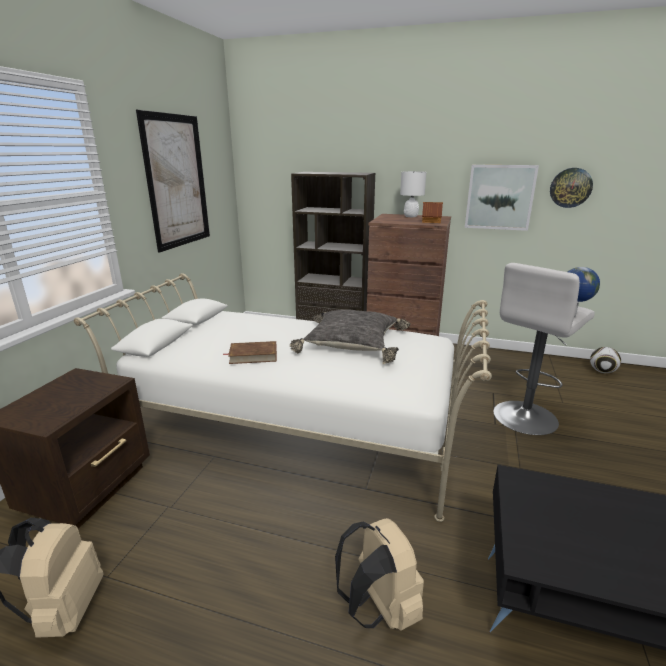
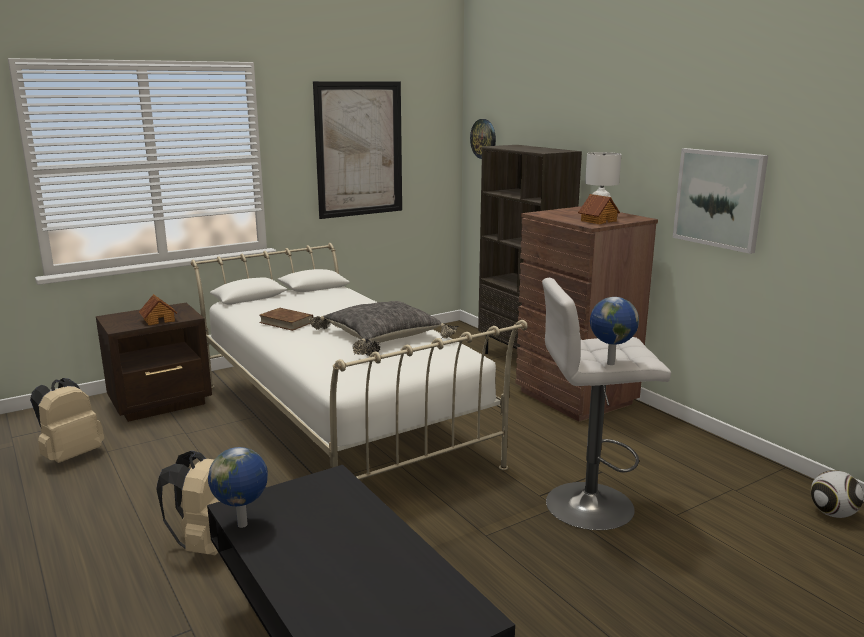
camera: 40 degrees right, 5 degrees down
wall clock [550,168,593,208] -> wall clock moved to [470,119,496,159]
none -> toy house [139,294,177,326]
none -> globe [208,447,268,528]

